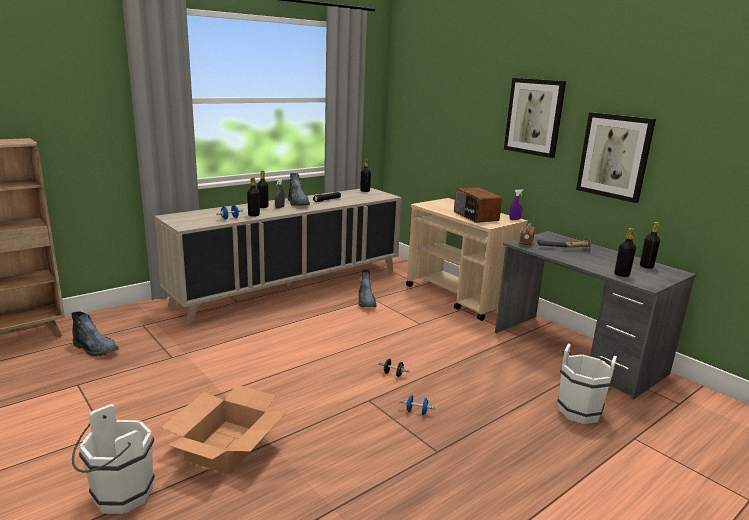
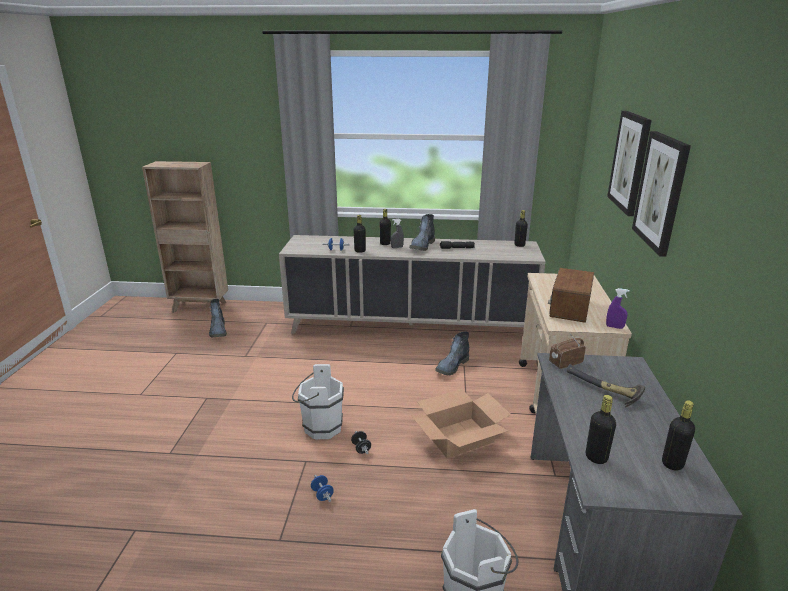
camera: 45 degrees right, 5 degrees up
white bucket [72,404,155,514] -> white bucket moved to [292,364,344,440]
cardboard box [161,385,287,475] -> cardboard box moved to [411,389,511,458]
picture [576,112,656,203] -> picture moved to [607,111,652,216]

